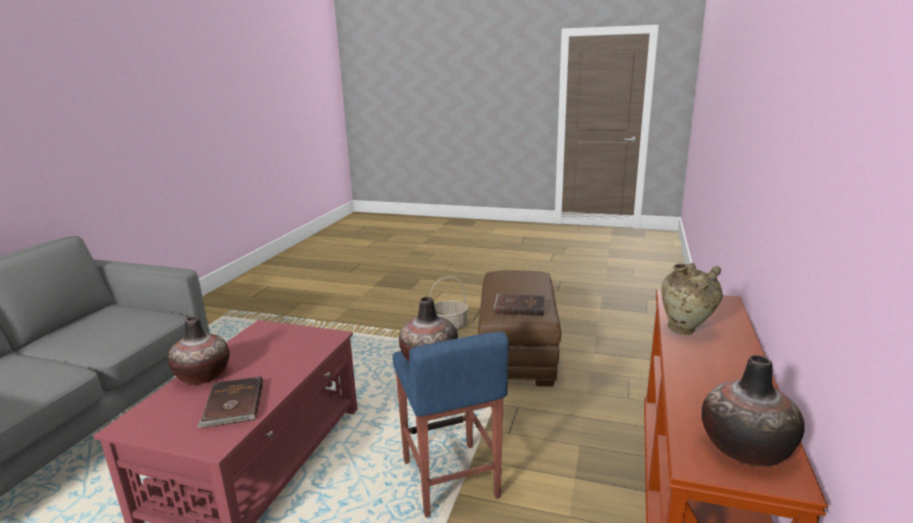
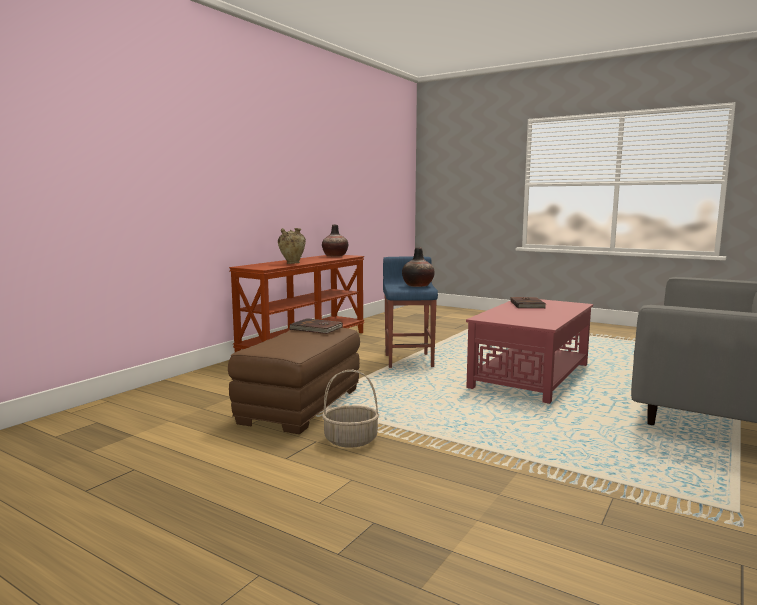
camera: 165 degrees left, 10 degrees down
vase [167,316,230,384] -> none

